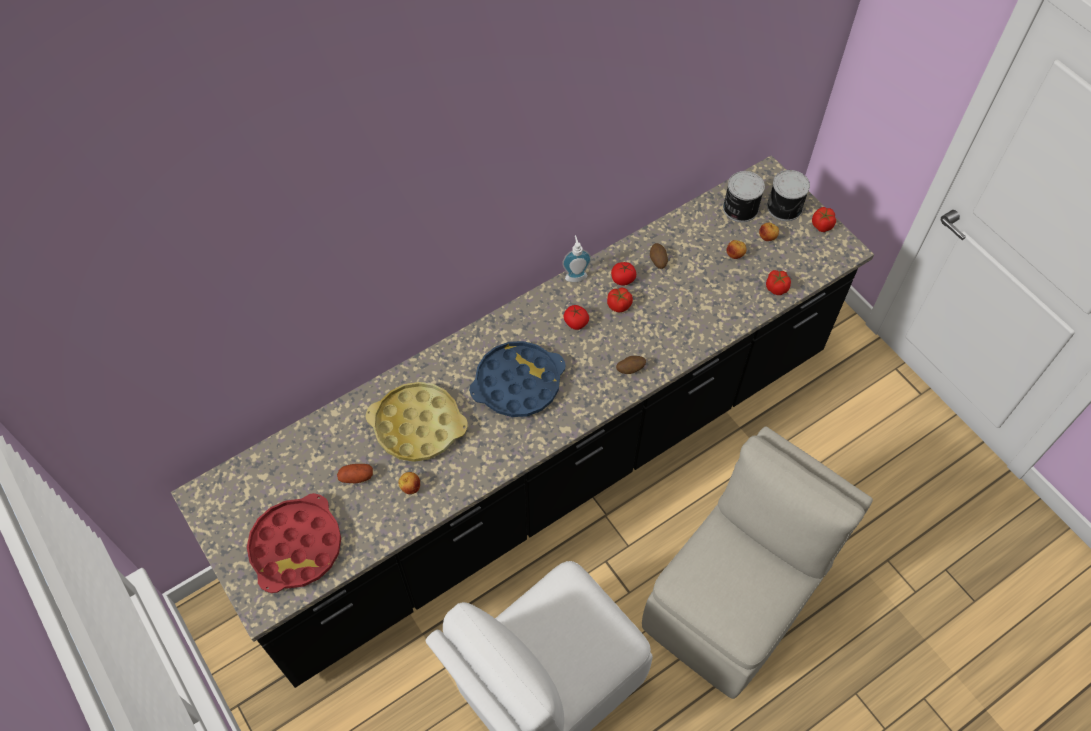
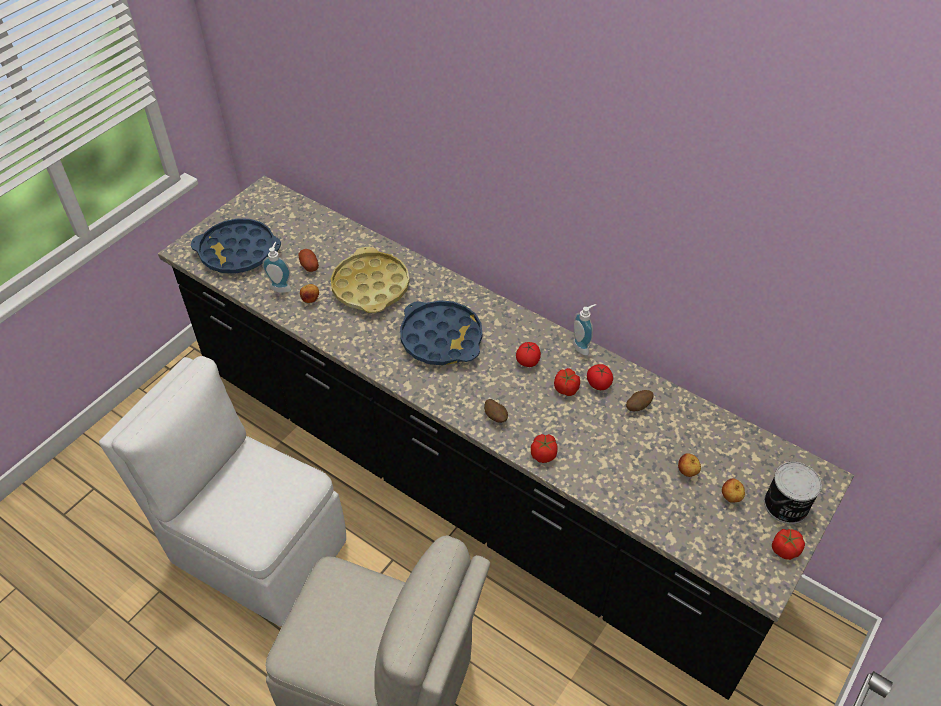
camera: 70 degrees right, 10 degrees down
red tray [247,493,341,593] -> blue tray [191,218,281,274]
can [723,171,765,222] -> none
tomato [766,270,791,295] -> tomato moved to [531,434,558,463]
none -> soap dispenser [262,242,291,293]

